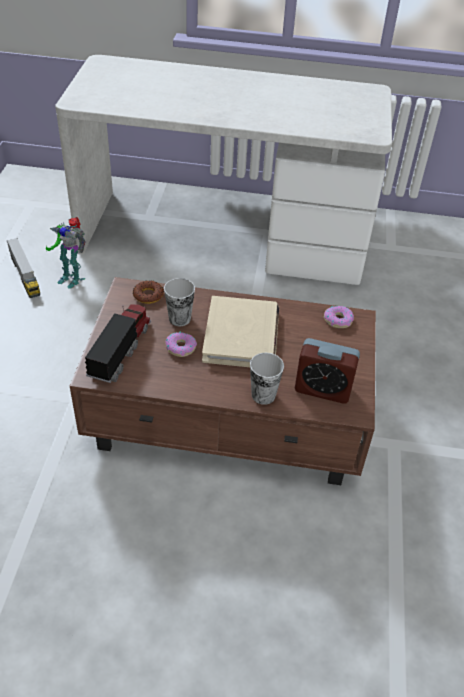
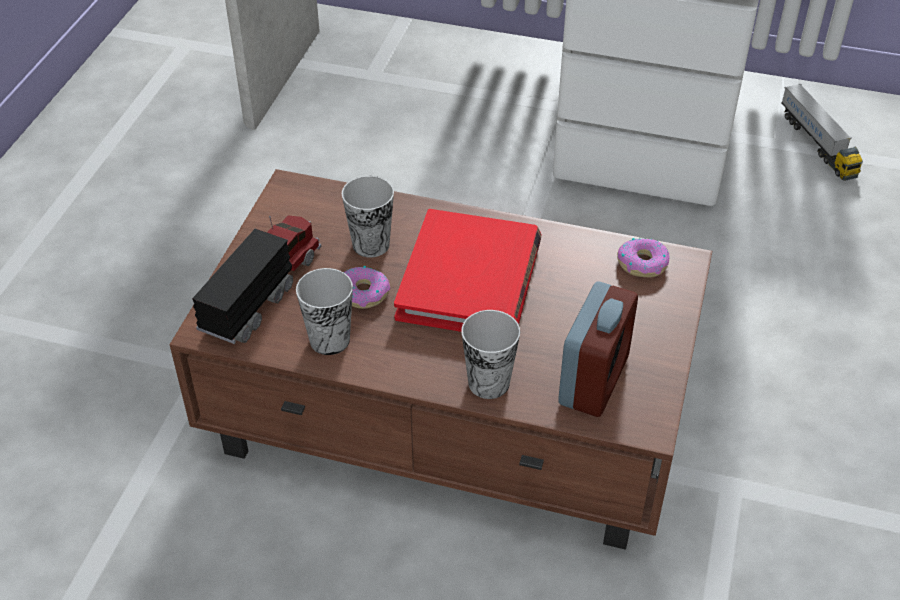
camera: 10 degrees right, 0 degrees up
toy truck [6,238,40,298] -> toy truck moved to [781,84,863,181]
toy robot [46,217,86,288] -> none
donut [133,281,164,304] -> none
beige book [202,296,279,367] -> red book [394,209,542,332]
alarm clock [295,338,360,404] -> alarm clock turned 90 degrees counterclockwise [558,281,638,417]
none -> cup [296,268,353,355]

